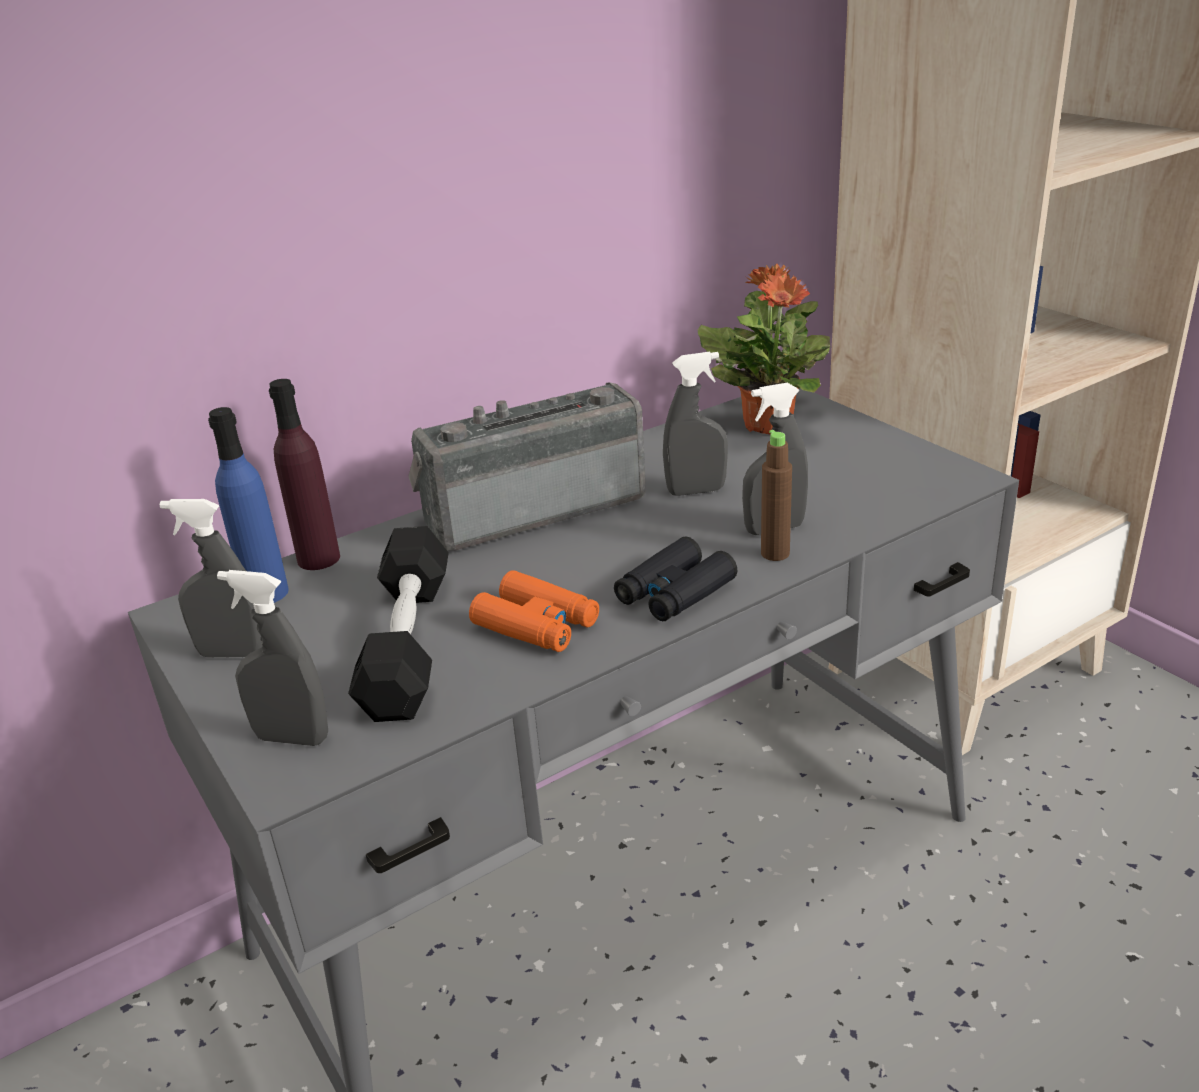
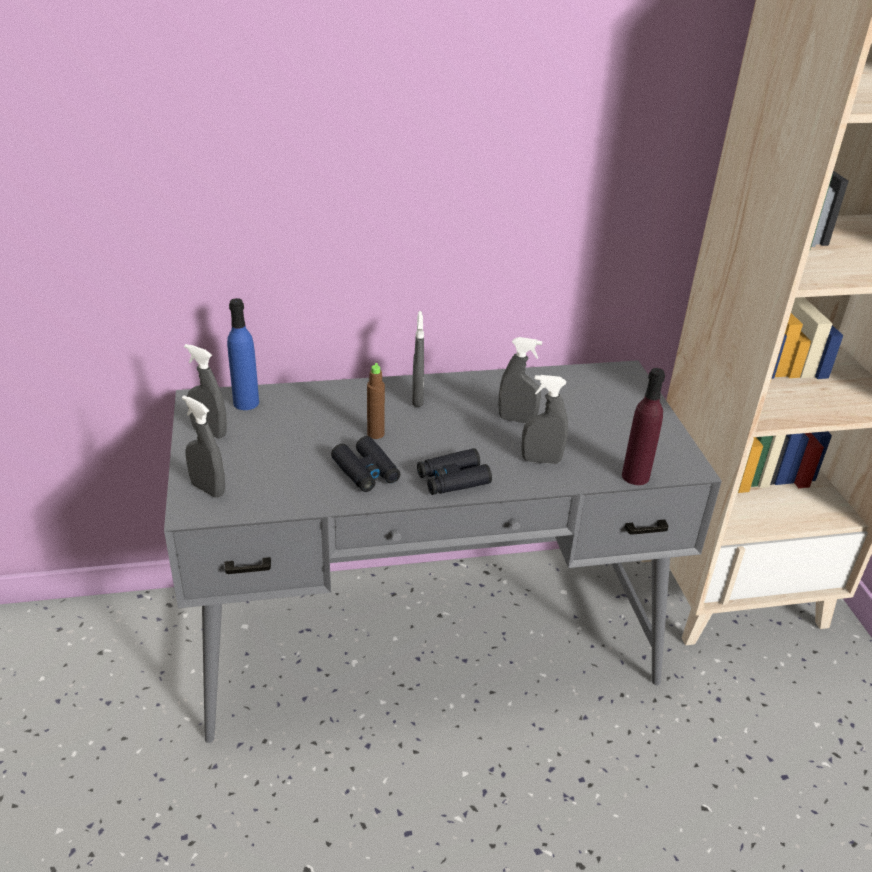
camera: 20 degrees right, 5 degrees up
purple bottle [269,379,340,570] -> purple bottle moved to [622,368,665,485]
black dumbbell [348,526,449,722] -> none
radio [408,382,646,551] -> grey spray bottle [412,311,424,407]
orange binoculars [469,570,599,652] -> black binoculars [331,436,400,492]
potted plant [698,264,831,434] -> none
brown bottle [761,430,792,561] -> brown bottle moved to [367,363,385,439]

